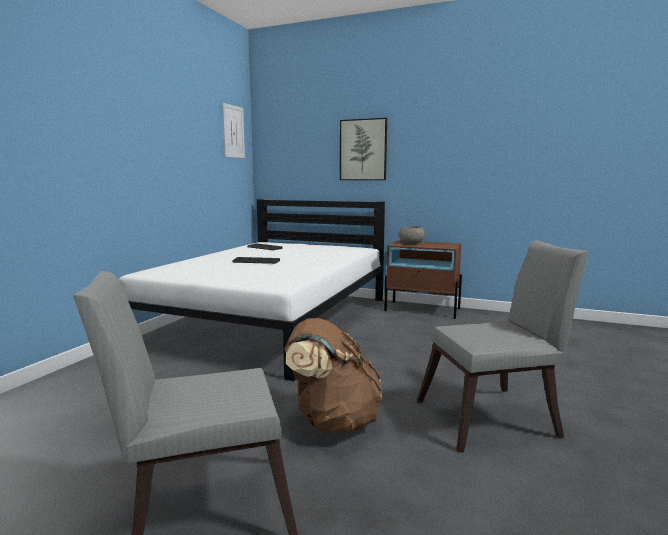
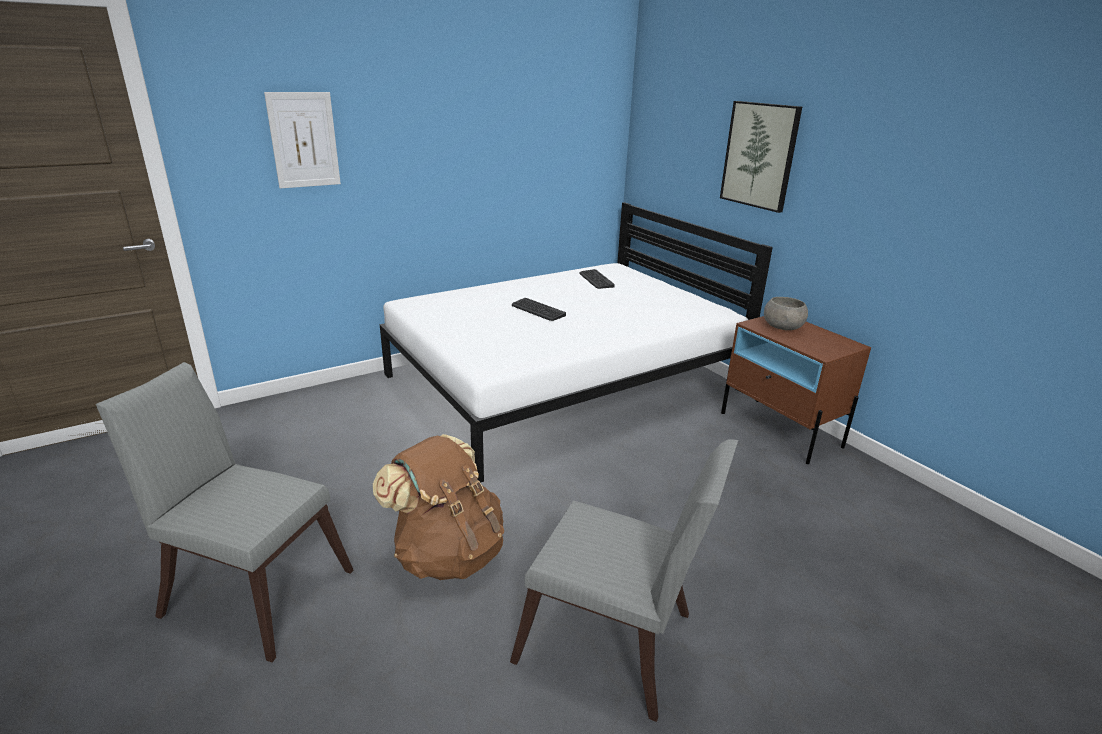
camera: 35 degrees right, 15 degrees up
picture [222,103,245,158] -> picture moved to [264,92,341,189]

